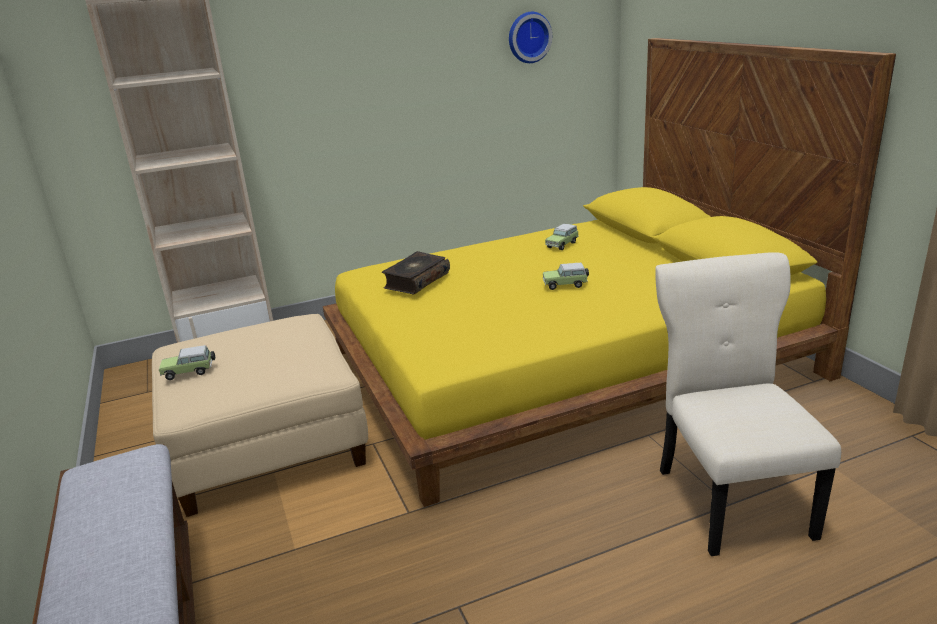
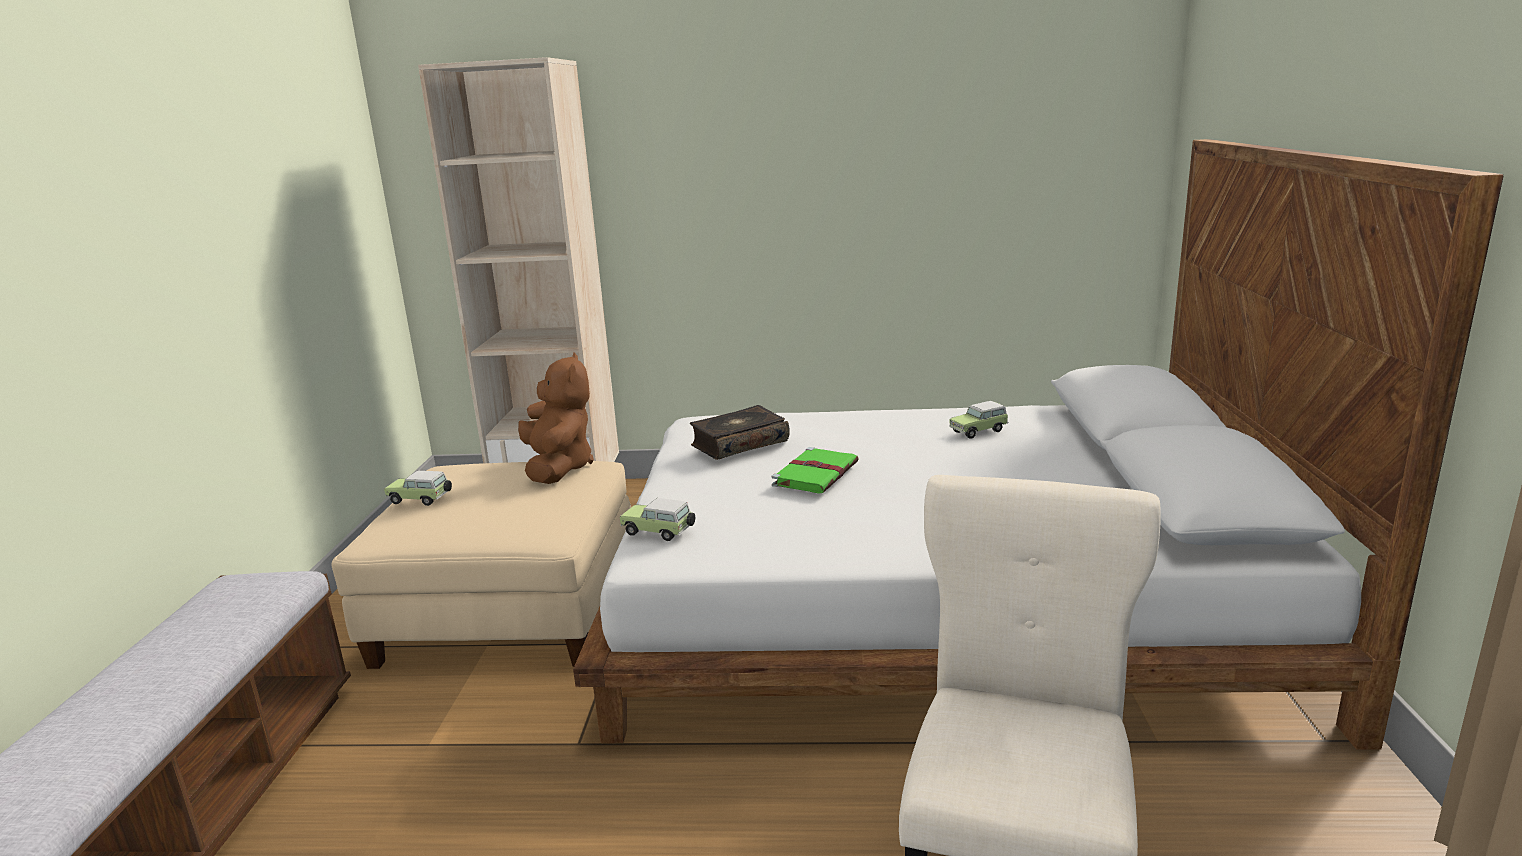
camera: 25 degrees right, 5 degrees down
yellow bed [323,38,896,507] -> white bed [573,139,1504,750]
wall clock [509,12,552,63] -> none
toy car [543,263,589,290] -> toy car moved to [620,498,695,541]
none -> brown plush toy [518,352,594,484]
none -> green book [772,447,859,494]

